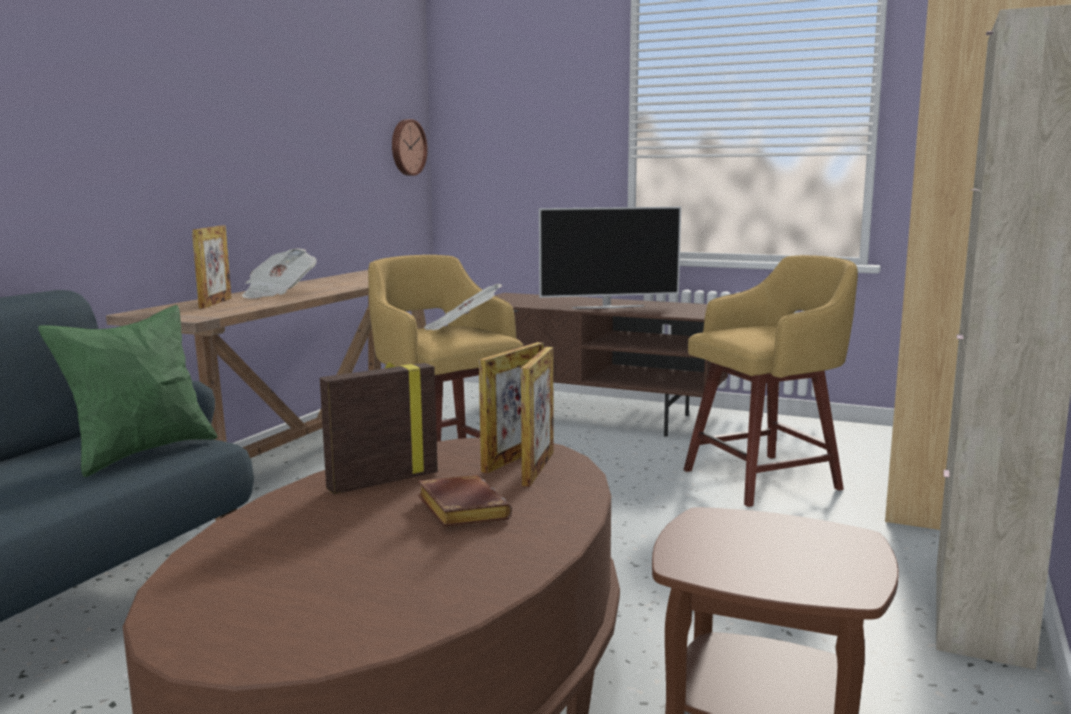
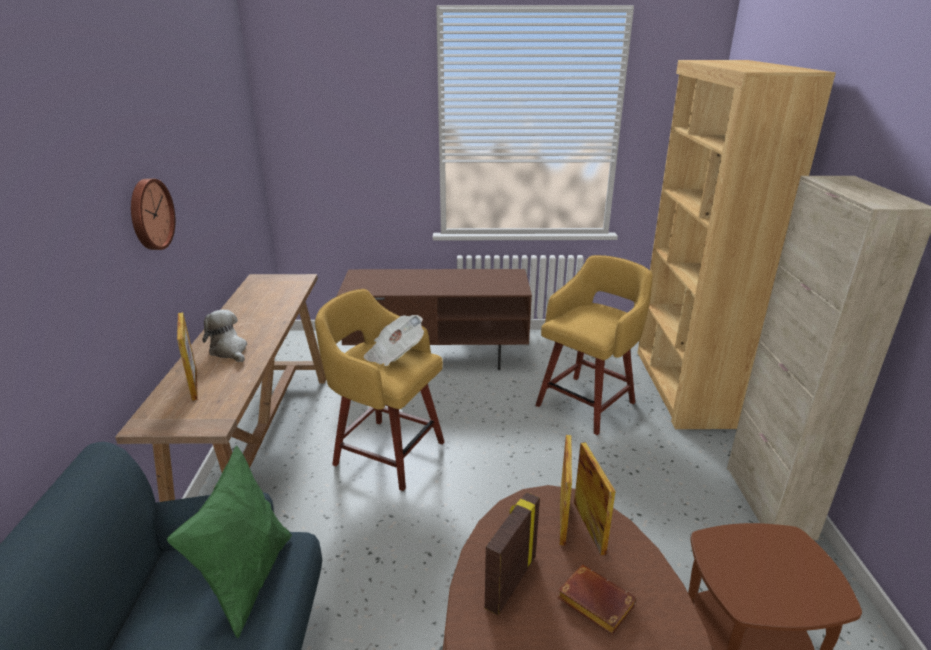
camera: 25 degrees left, 15 degrees up
newspaper [242,248,317,299] -> plush toy [202,310,247,362]
wall clock [392,119,428,176] -> wall clock moved to [131,179,175,250]
television [539,207,681,308] -> none

